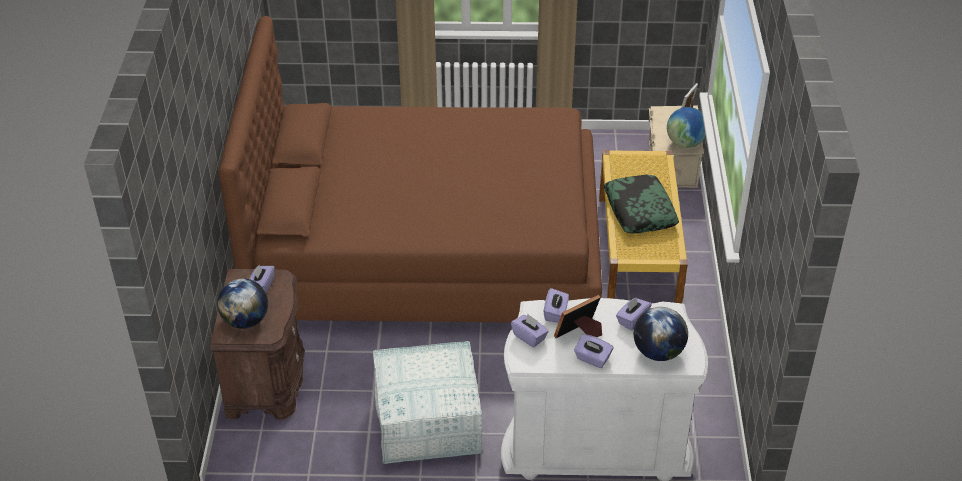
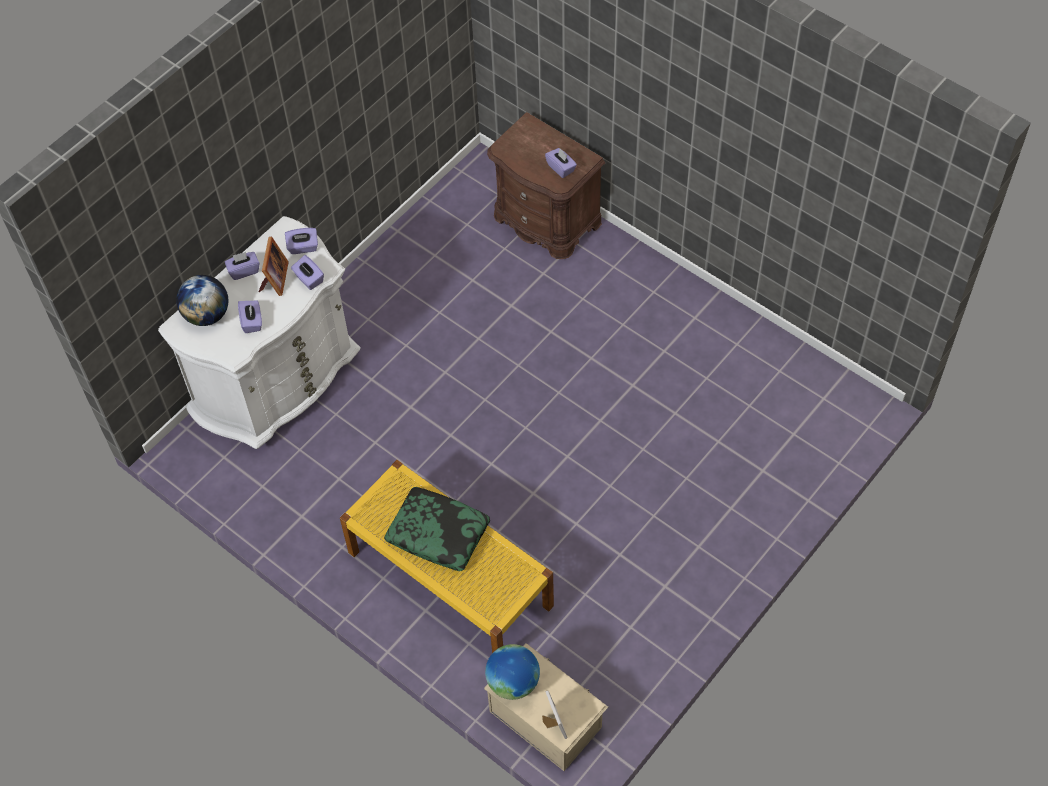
camera: 130 degrees right, 15 degrees up
globe [217,279,268,329] -> none
brown bed [218,16,602,323] -> none
white ottoman [373,341,482,464] -> none

